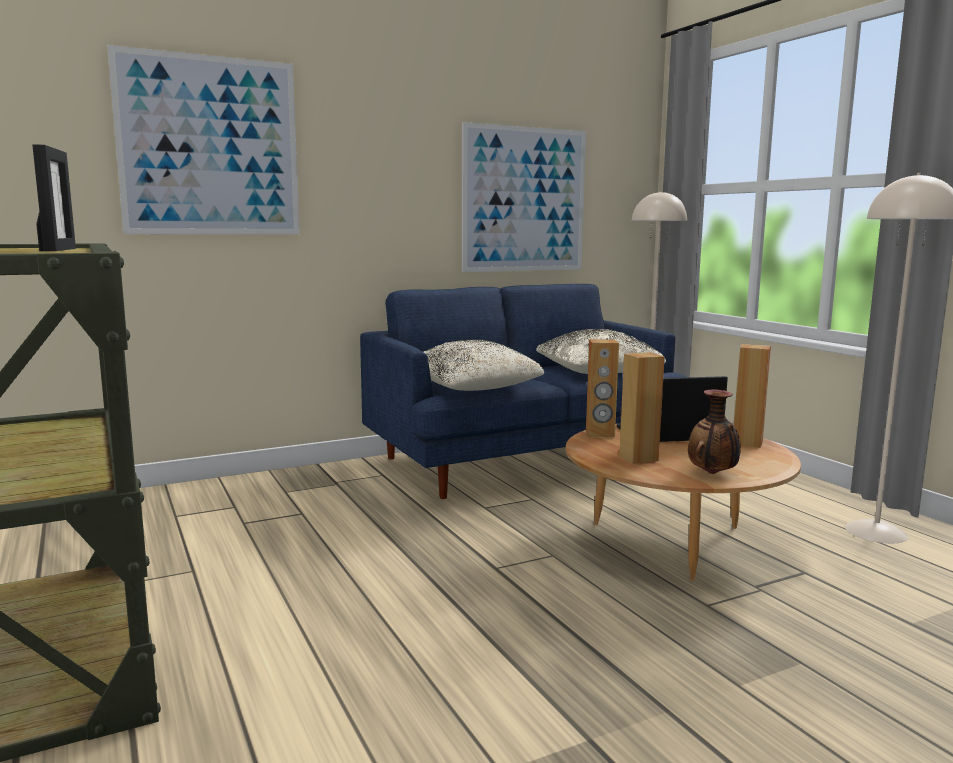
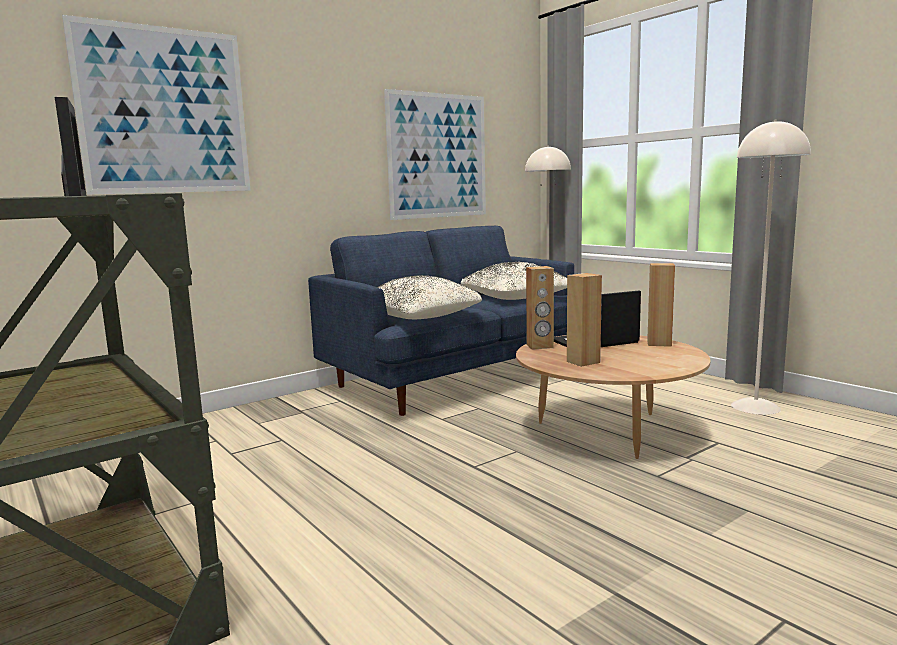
camera: 10 degrees left, 0 degrees up
vase [688,389,741,474] -> none

